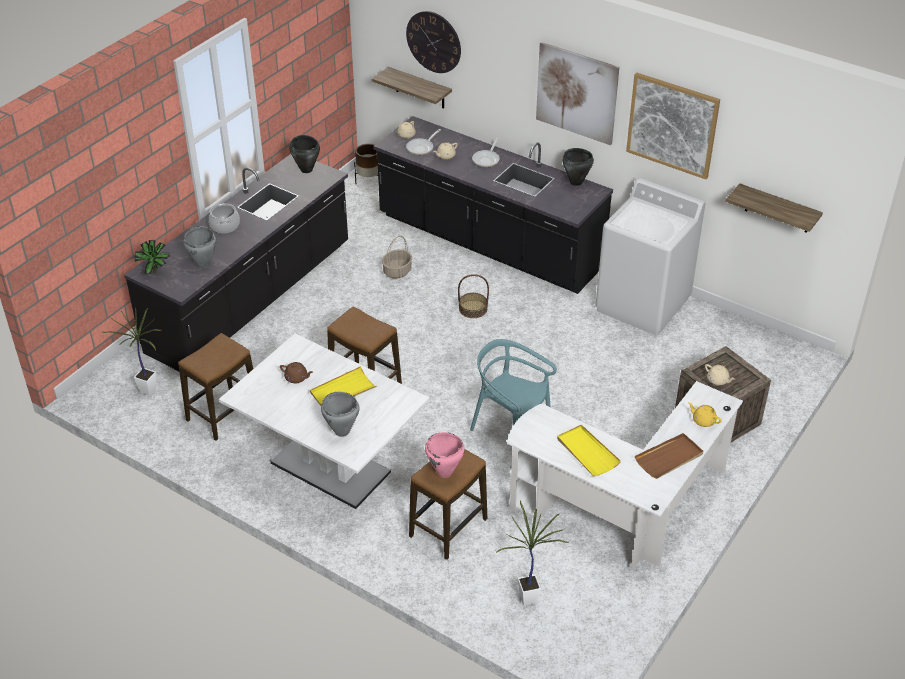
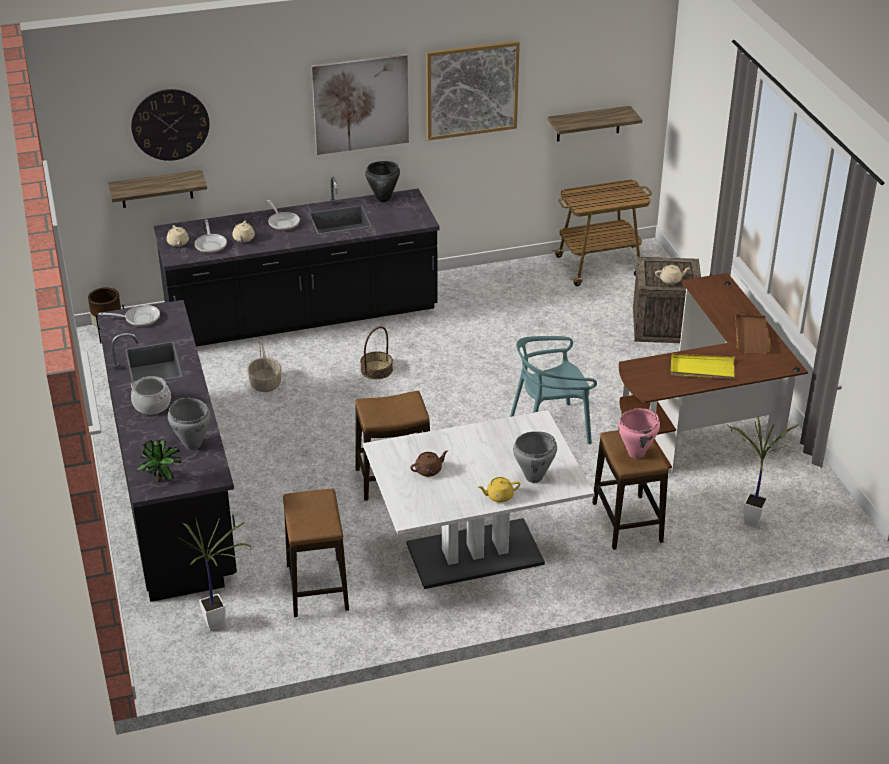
camera: 50 degrees left, 5 degrees down
black cooking pot [289,135,320,173] -> frying pan [99,305,160,326]
yellow tray [310,366,377,406] -> none
white desk [507,381,743,571] -> brown desk [619,273,808,473]
white washing machine [596,178,706,336] -> none
yellow teapot [688,402,722,427] -> yellow teapot moved to [478,477,520,503]
none -> cart [552,180,652,286]

